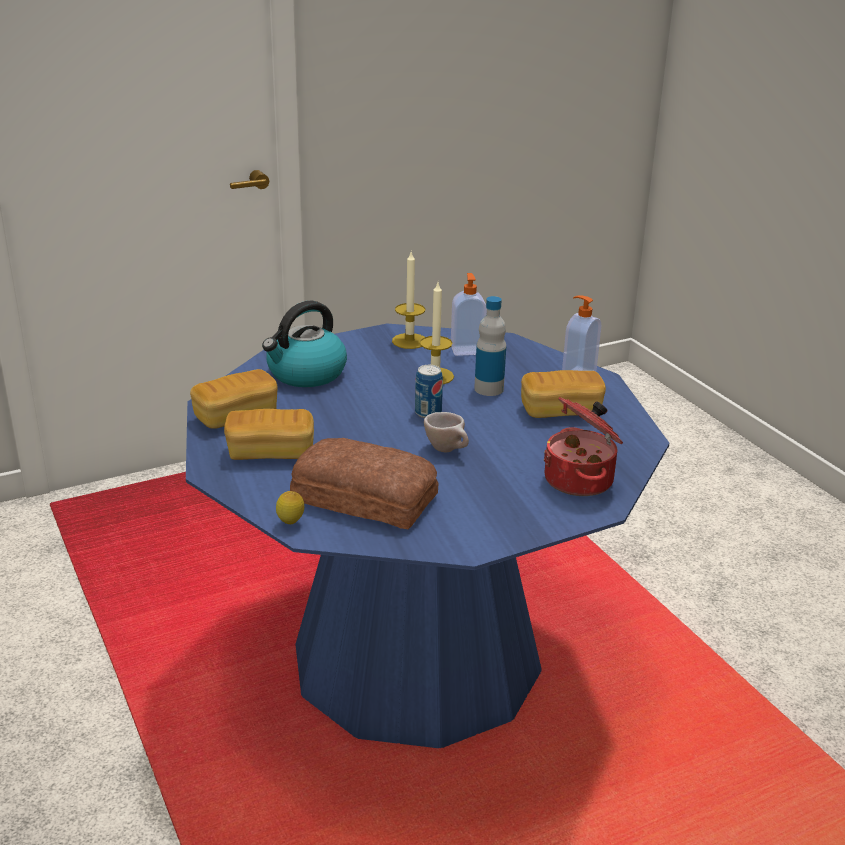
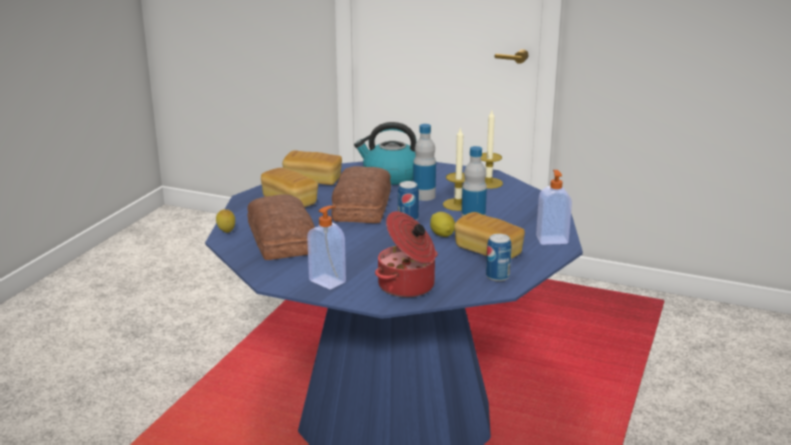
camera: 50 degrees right, 5 degrees down
beige cup [424,412,469,452] -> none
soap dispenser [451,273,487,356] -> soap dispenser moved to [307,206,346,290]
none -> bread [331,166,391,223]
none -> bottle [413,124,436,201]
none -> lemon [430,212,455,237]
none -> can [486,234,511,281]

